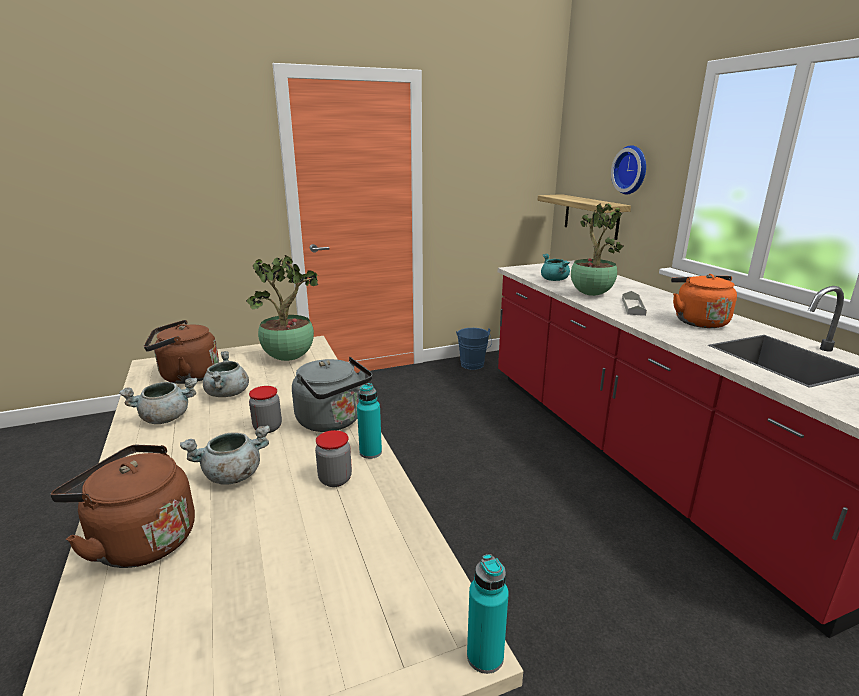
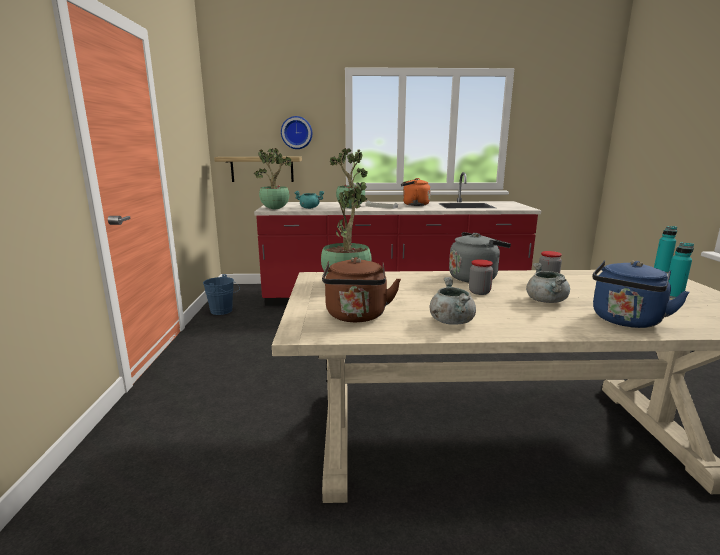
camera: 70 degrees left, 5 degrees down
brown kettle [50,445,195,568] -> blue kettle [592,260,690,328]
grey cooking pot [203,351,249,397] -> none
turquoise bottle [357,383,382,459] -> turquoise bottle moved to [669,242,694,298]
none -> potted plant [254,148,291,209]

